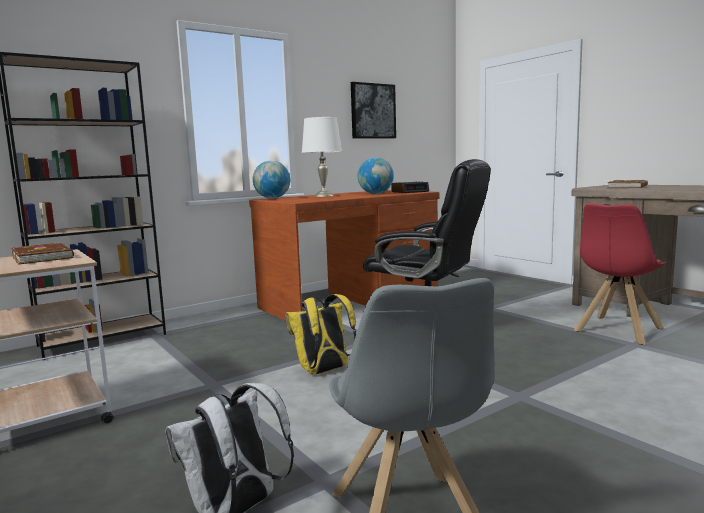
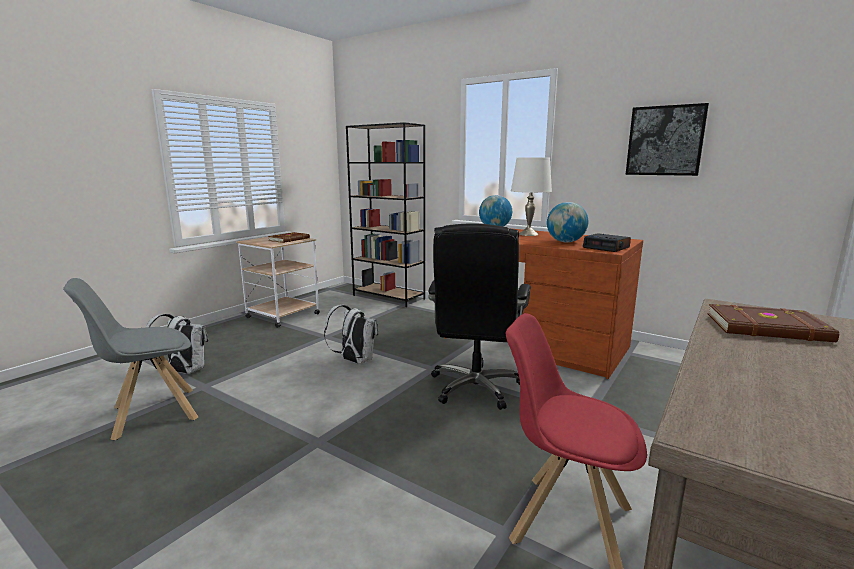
camera: 70 degrees right, 5 degrees up
yellow backpack [286,294,356,375] -> white backpack [324,305,378,364]

